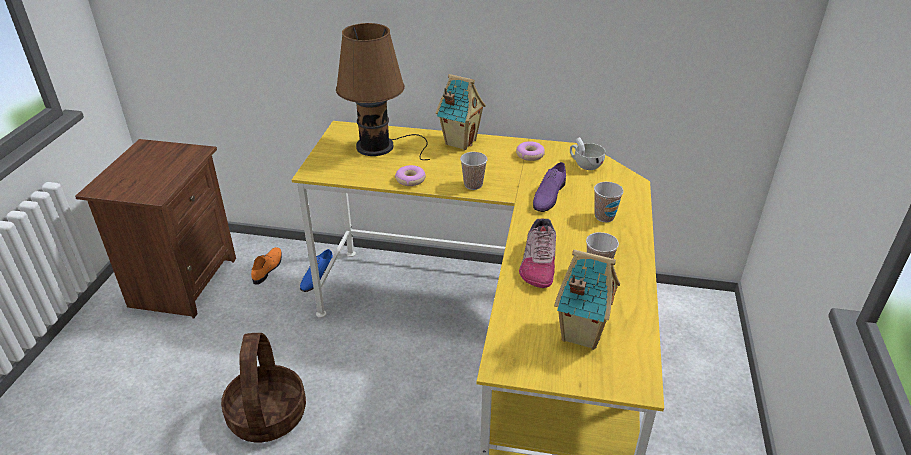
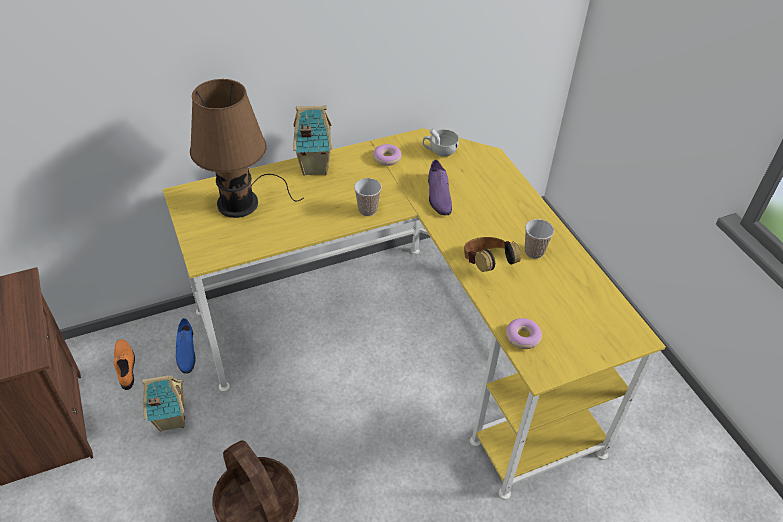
camera: 35 degrees left, 10 degrees up
donut [395,165,426,186] -> donut moved to [506,318,542,349]
shoe [519,219,556,288] -> headphones [464,237,521,272]
toy house [554,250,620,350] -> toy house moved to [142,375,185,432]
cup [594,182,624,222] -> none

